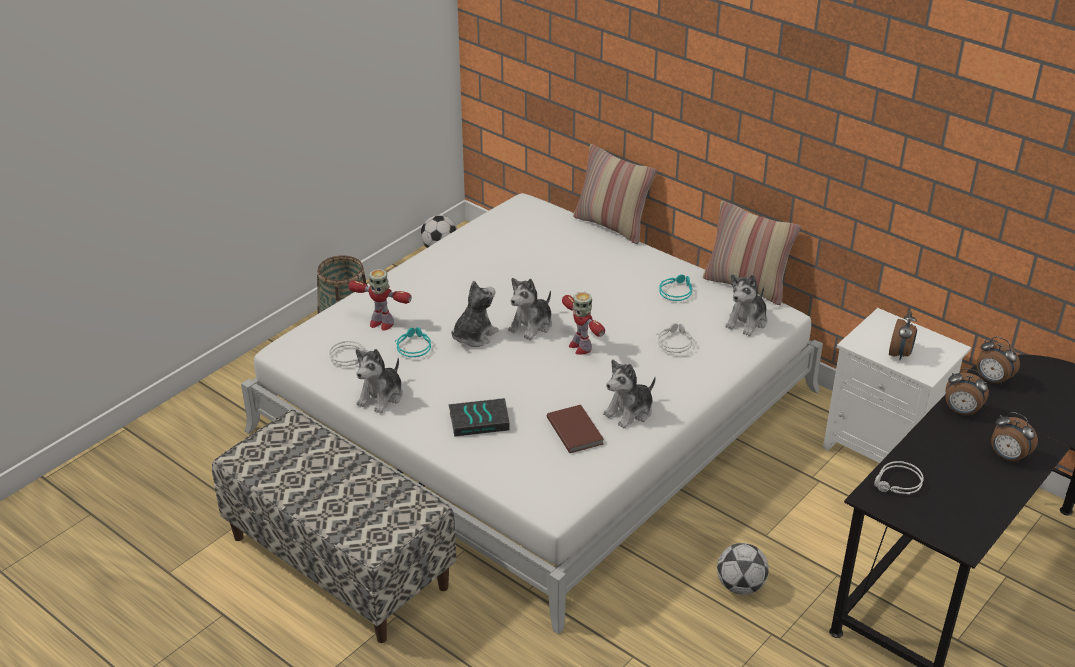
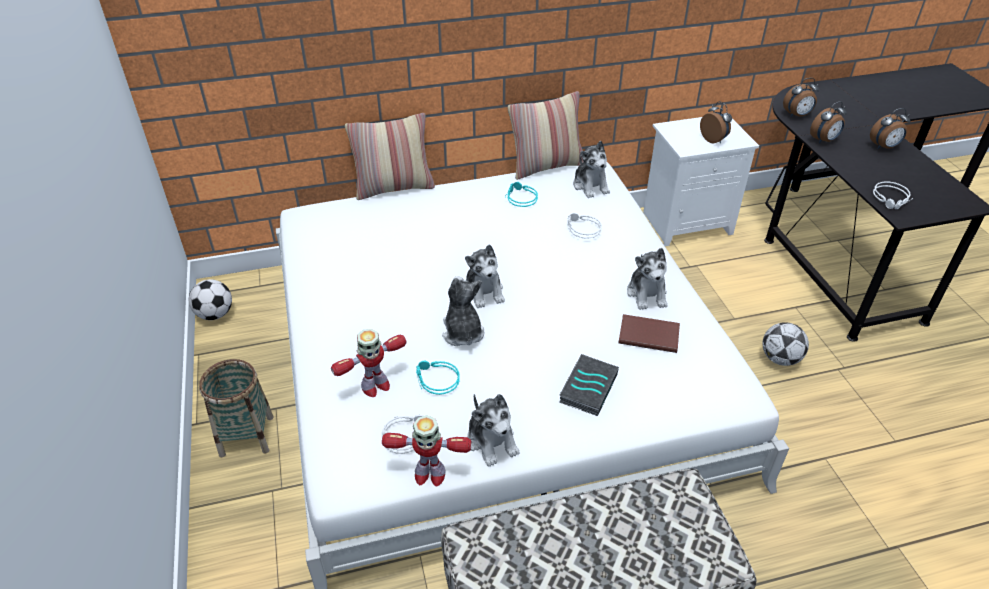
camera: 55 degrees left, 5 degrees up
toy robot [562,292,605,355] -> toy robot moved to [382,415,472,486]

